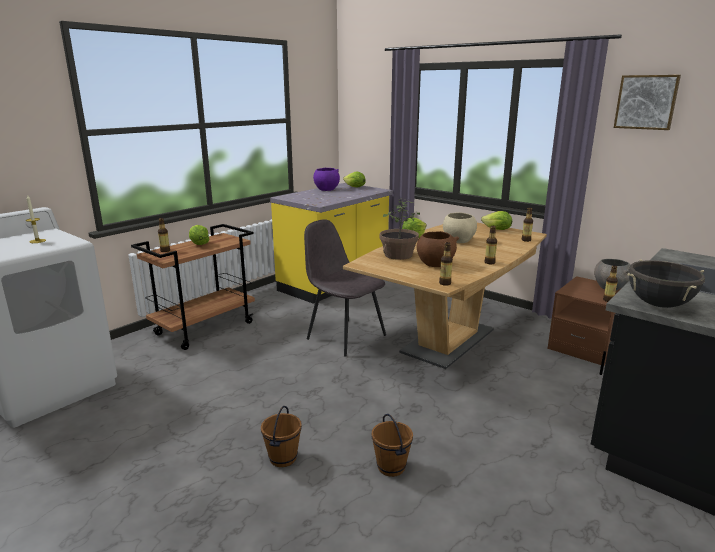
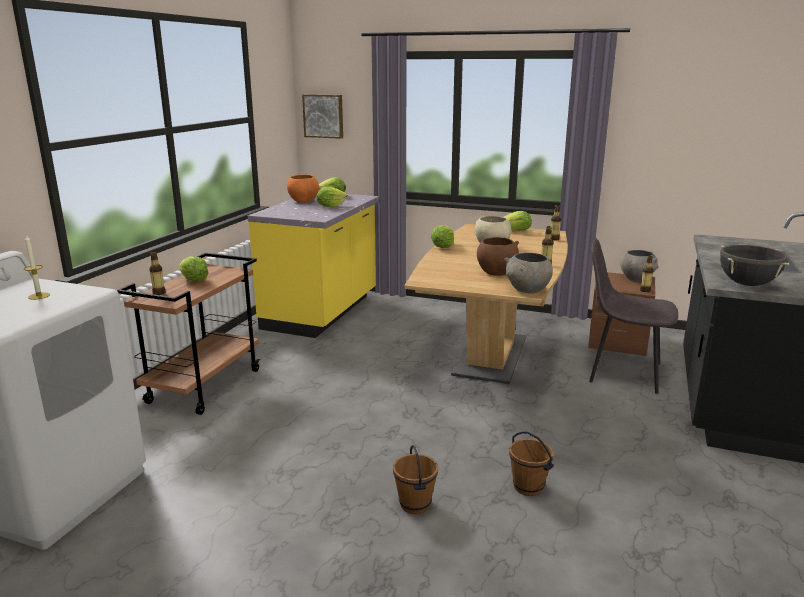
camera: 20 degrees left, 0 degrees up
grey chair [304,219,386,356] -> grey chair moved to [589,238,678,394]
purple bowl [313,168,340,191] -> orange bowl [287,175,319,203]
potted plant [380,199,420,260] -> none
bottle [439,242,453,286] -> grey bowl [504,253,553,294]
picture [614,75,681,130] -> picture moved to [302,94,343,139]
none -> lettuce [317,187,347,207]

